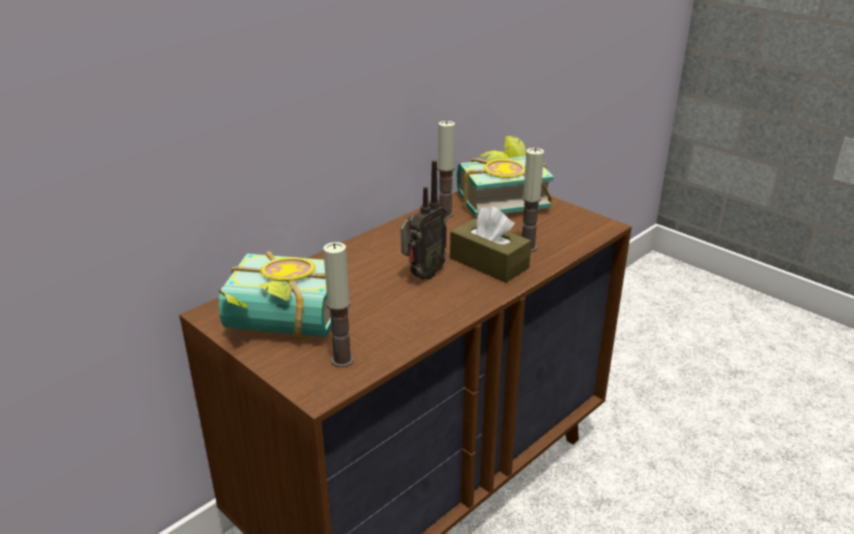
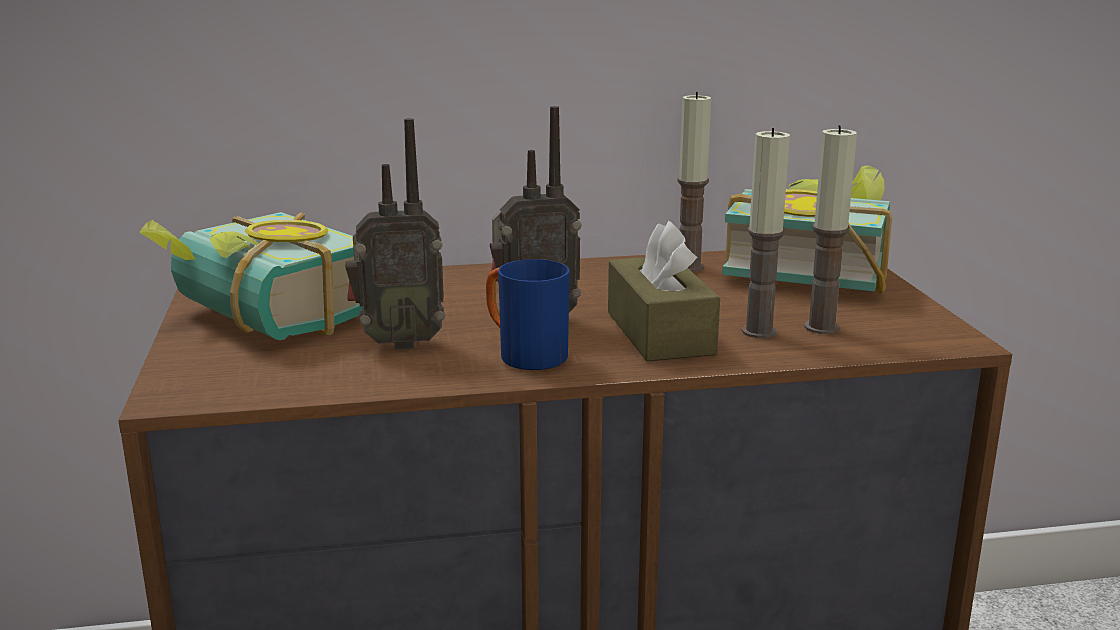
camera: 35 degrees right, 10 degrees down
candle [323,242,354,367] -> candle moved to [804,125,857,334]
none -> radio [345,118,445,350]
none -> blue mug [486,259,570,370]

